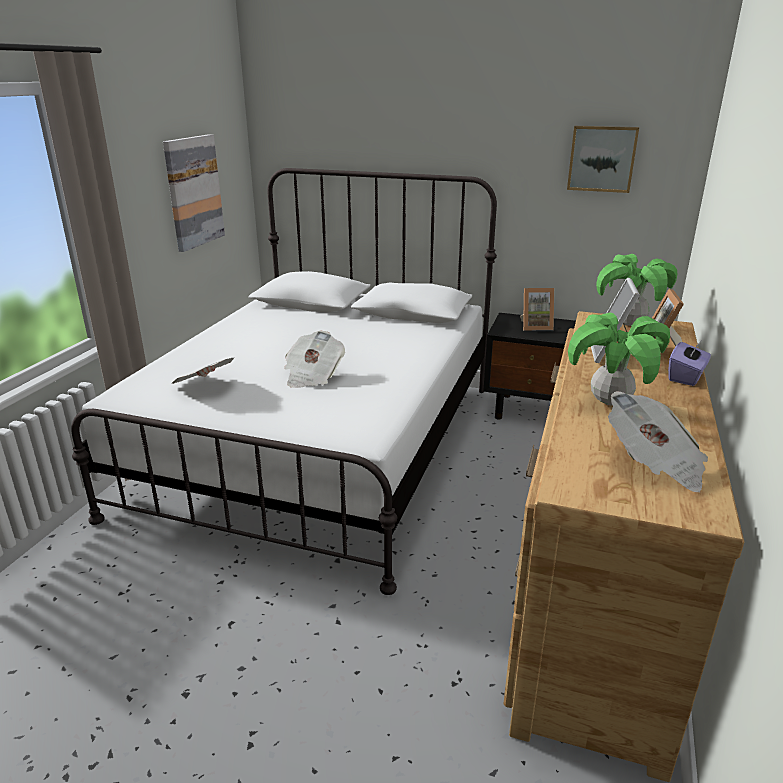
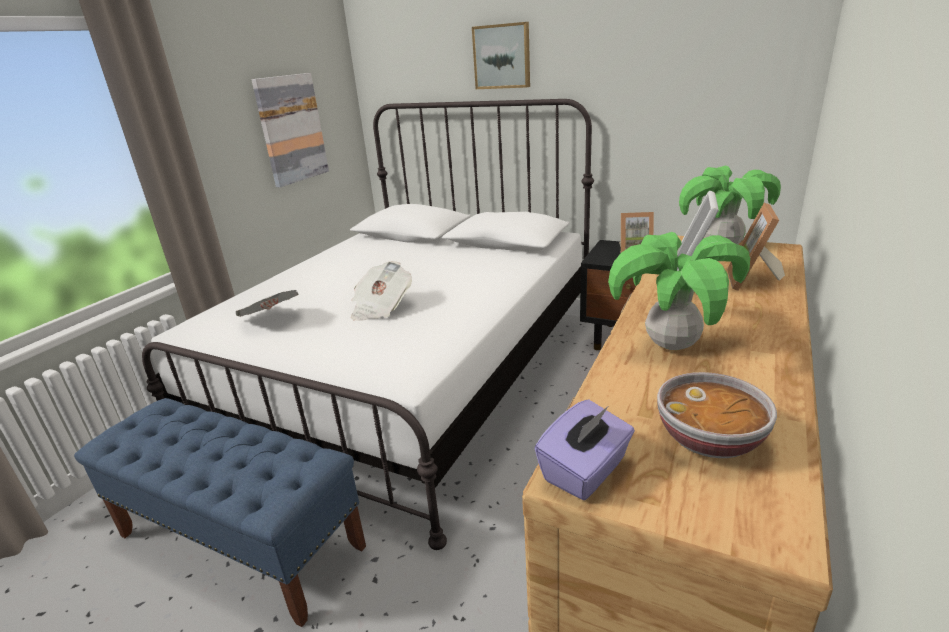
camera: 10 degrees right, 0 degrees up
picture [567,126,639,193] -> picture moved to [472,22,530,89]
newspaper [608,391,708,492] -> bowl [657,372,777,458]
purple tissue box [668,339,711,386] -> purple tissue box moved to [534,399,635,500]
none -> blue bench [74,398,366,627]

